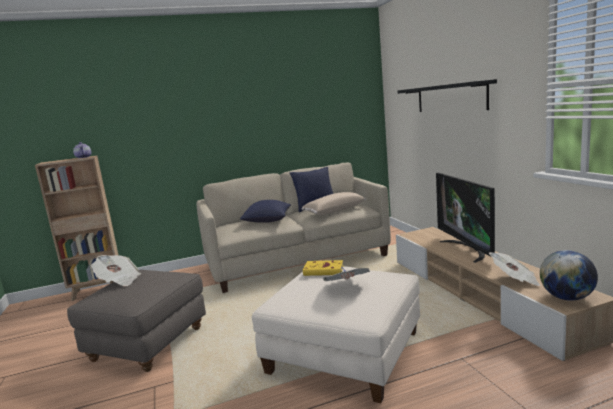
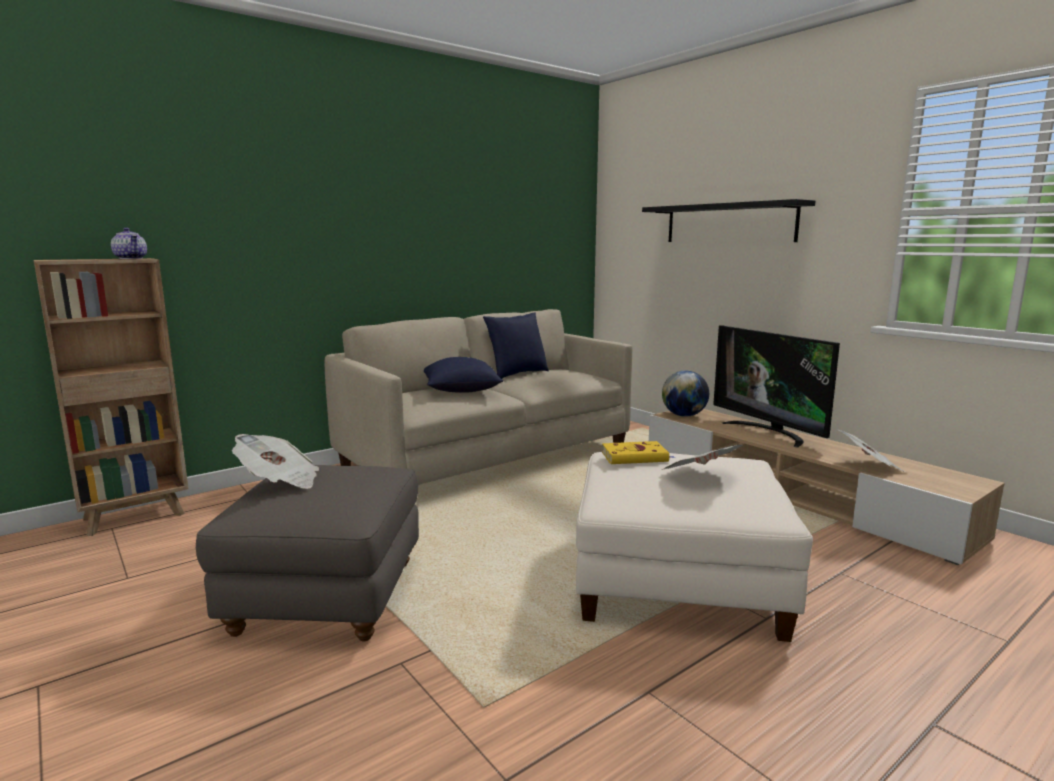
camera: 20 degrees left, 0 degrees up
beige pillow [302,192,366,215] -> none
globe [540,250,598,301] -> globe moved to [662,371,709,417]

